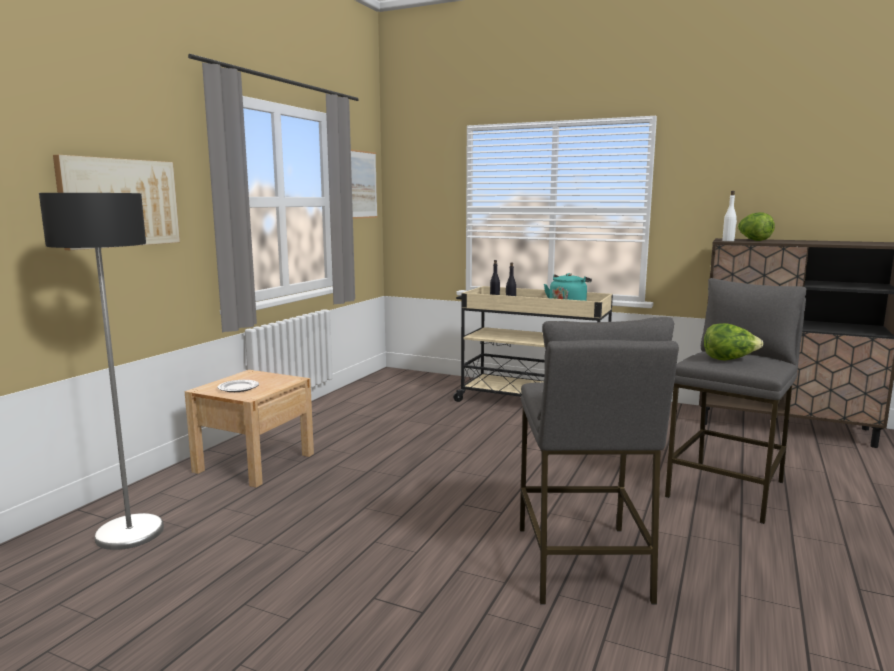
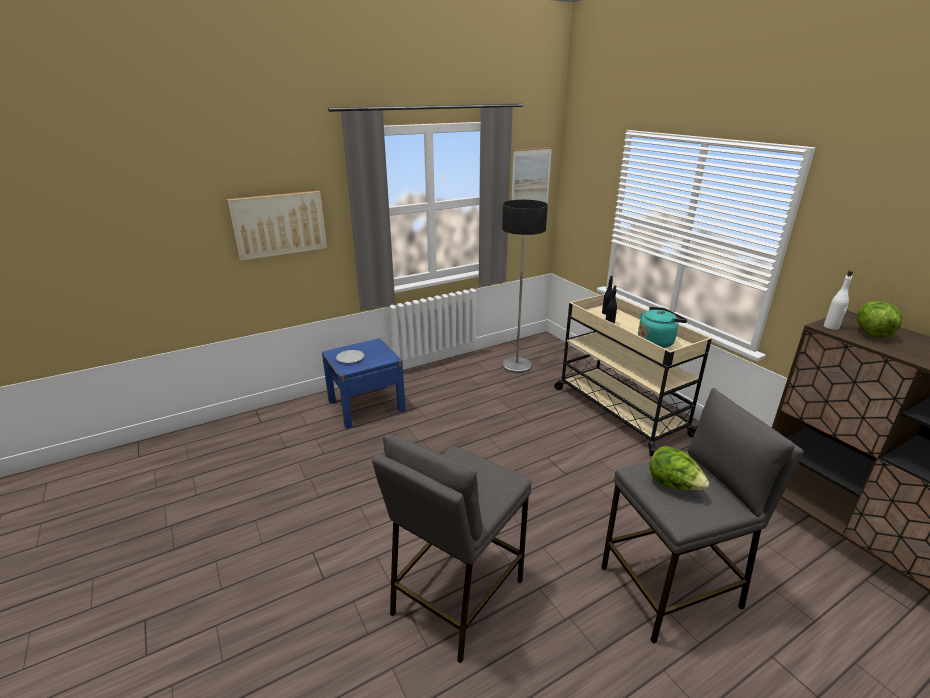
camera: 35 degrees right, 15 degrees up
floor lamp [39,193,164,550] -> floor lamp moved to [502,200,548,373]
beige nightstand [185,370,314,488] -> blue nightstand [322,338,406,429]

